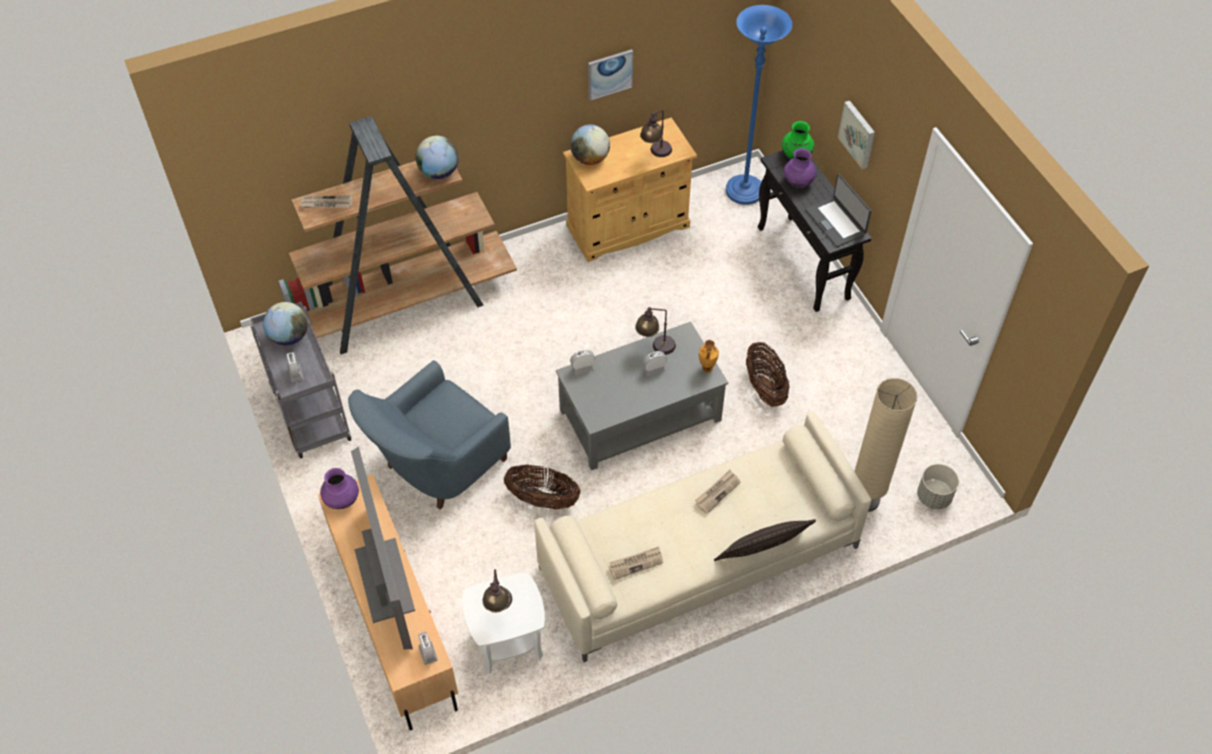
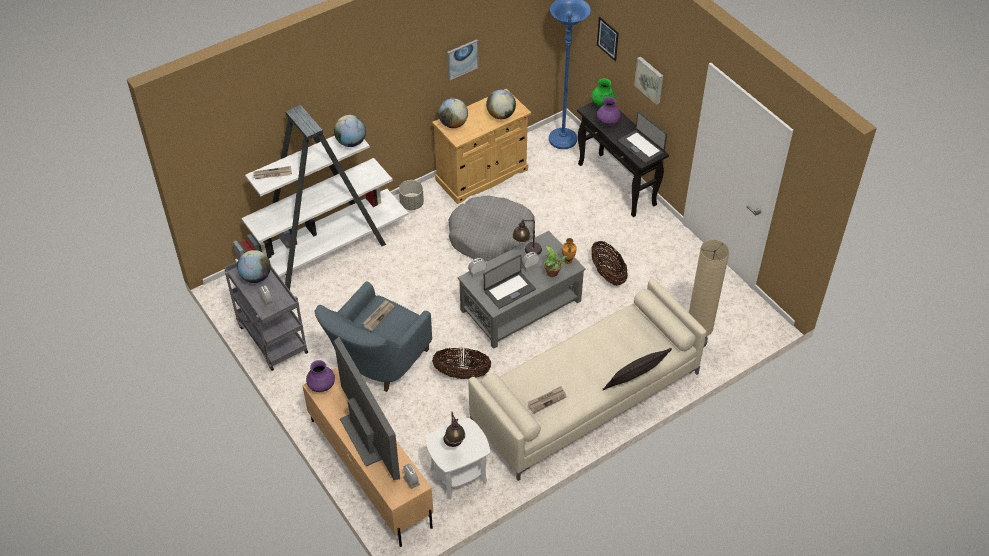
camera: 10 degrees left, 5 degrees down
brown bookcase [279,116,517,354] -> white bookcase [233,105,409,290]
table lamp [640,110,672,157] -> globe [486,90,516,119]
newspaper [695,470,741,514] -> newspaper moved to [362,300,394,331]
grey planter [917,464,959,509] -> grey planter moved to [399,180,424,210]
none -> grey dog bed [449,195,535,262]
none -> laptop [484,254,536,309]
none -> potted plant [544,246,567,277]
none -> picture [597,17,619,61]

